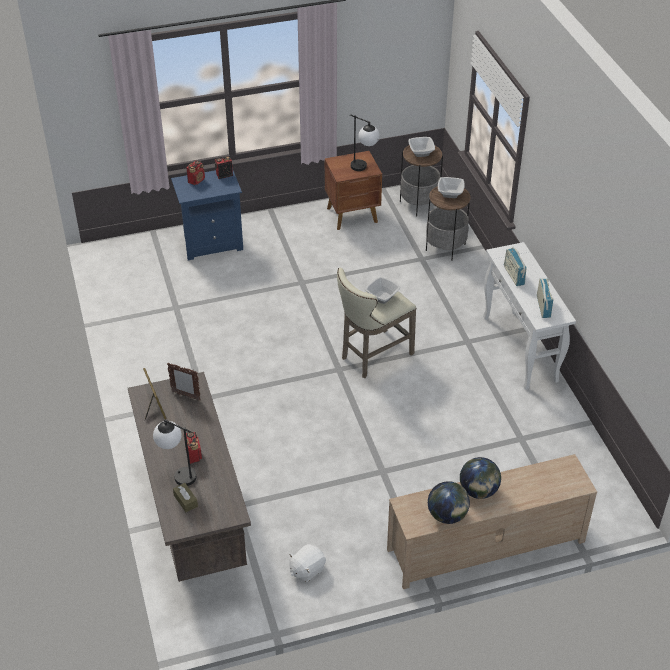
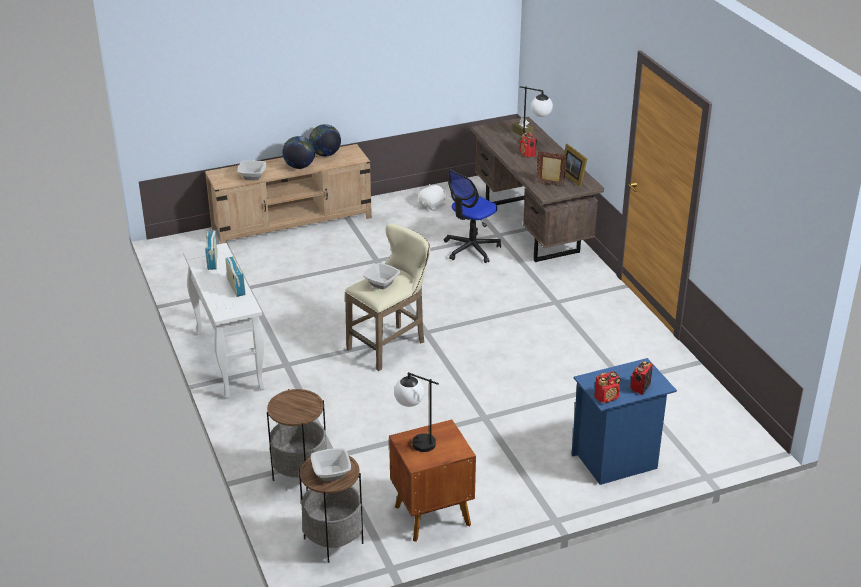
camera: 175 degrees right, 10 degrees down
bowl [438,177,465,198] -> bowl moved to [238,160,266,180]
none -> office chair [444,169,501,263]

